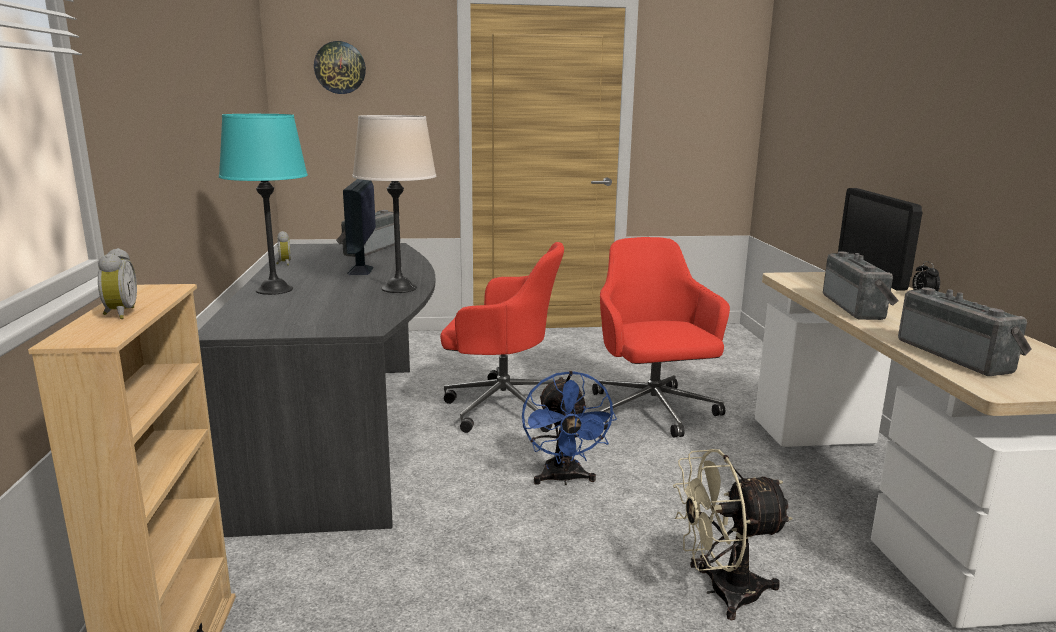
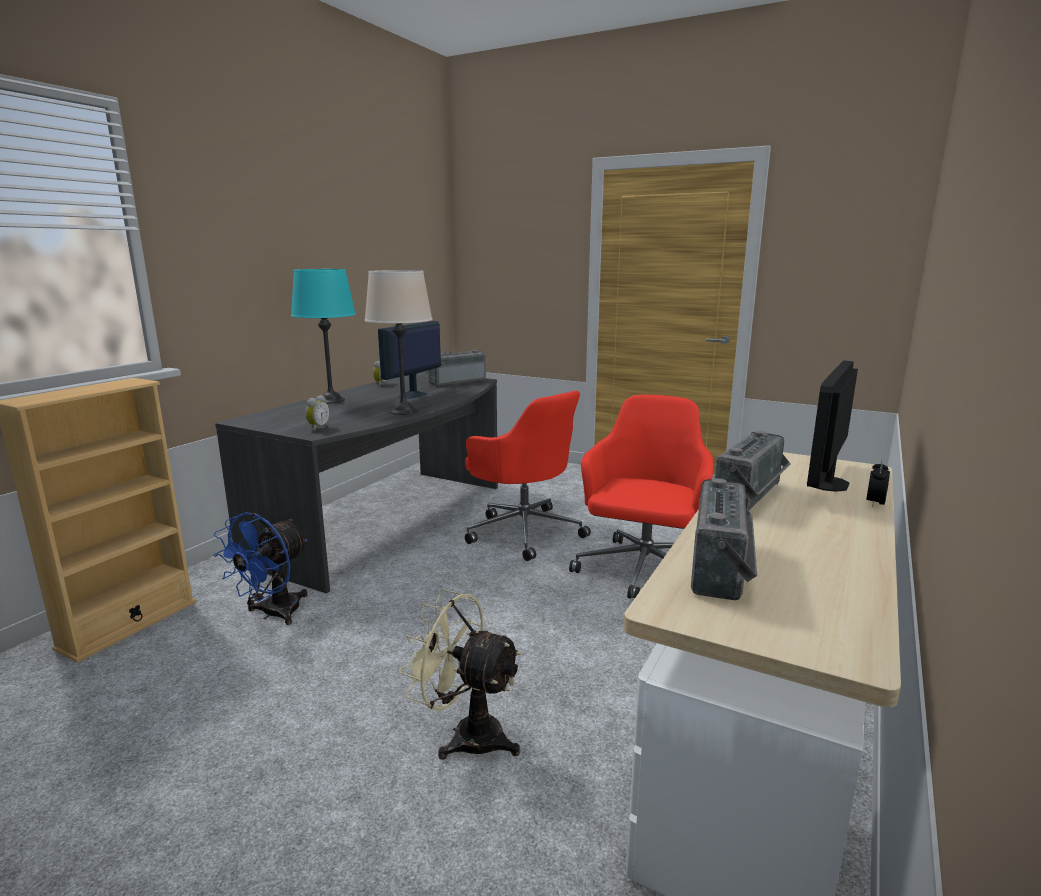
camera: 35 degrees right, 0 degrees up
alarm clock [98,248,137,319] -> alarm clock moved to [305,395,330,431]
wall clock [314,41,366,94] -> none
blue fan [522,371,617,485] -> blue fan moved to [213,512,308,625]

